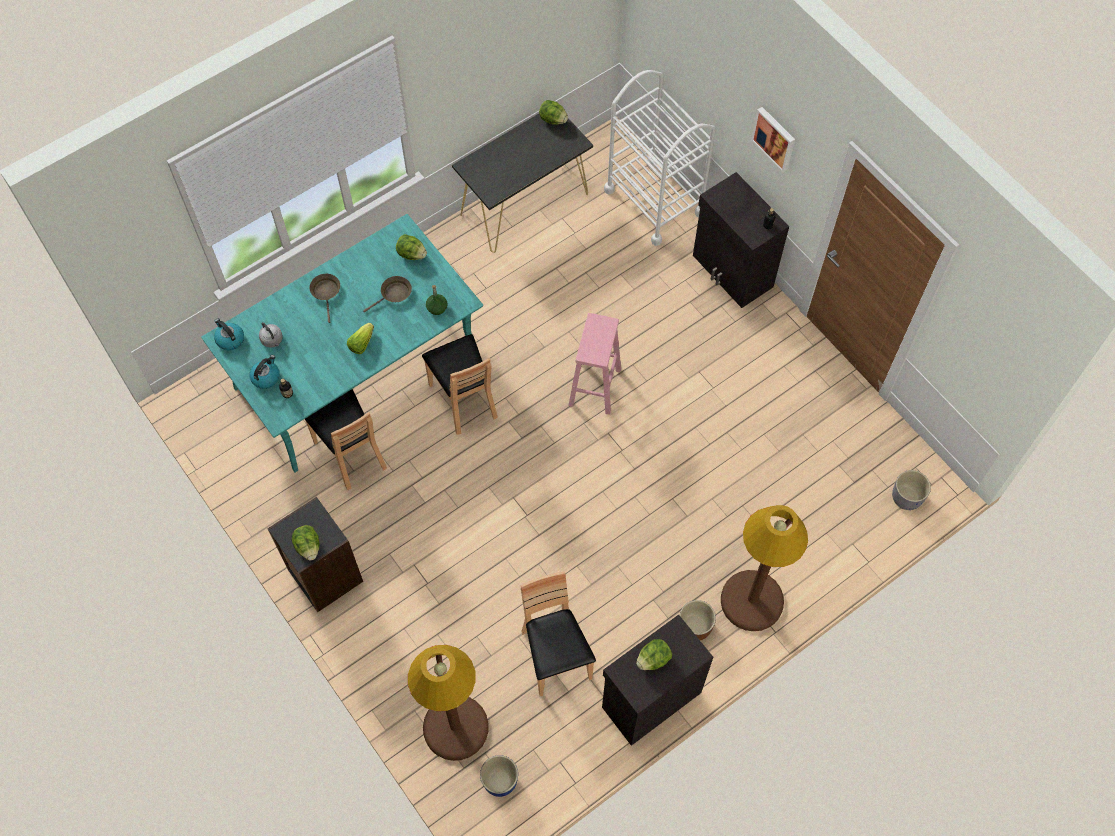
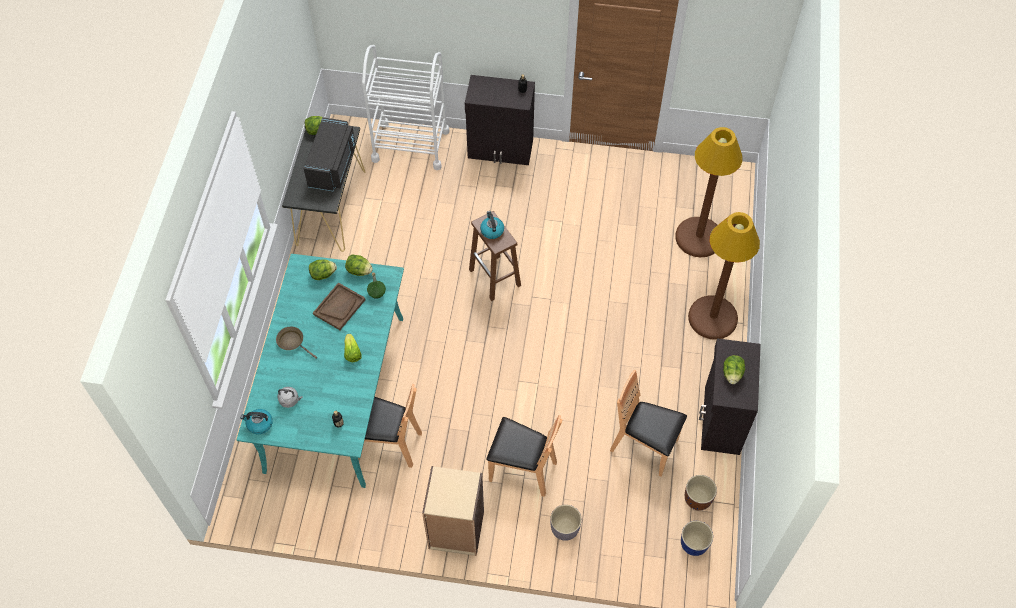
camera: 45 degrees left, 5 degrees down
kettle [249,355,280,389] -> kettle moved to [480,211,504,239]
black bookcase [267,497,363,612] -> beige bookcase [422,466,484,556]
lettuce [292,525,319,561] -> lettuce moved to [345,254,373,276]
brown frying pan [363,276,412,312] -> brown tray [313,282,366,330]
brown floor lamp [408,645,488,761] -> brown floor lamp moved to [675,127,742,257]
brown chair [422,334,498,435] -> brown chair moved to [486,415,562,497]
pink stool [568,313,621,415] -> brown stool [469,211,521,301]
brown planter [680,600,716,641] -> brown planter moved to [685,475,717,510]
picture [751,107,795,172] -> none
grey planter [892,470,931,510] -> grey planter moved to [551,505,582,541]
none -> black microwave [304,117,356,191]

